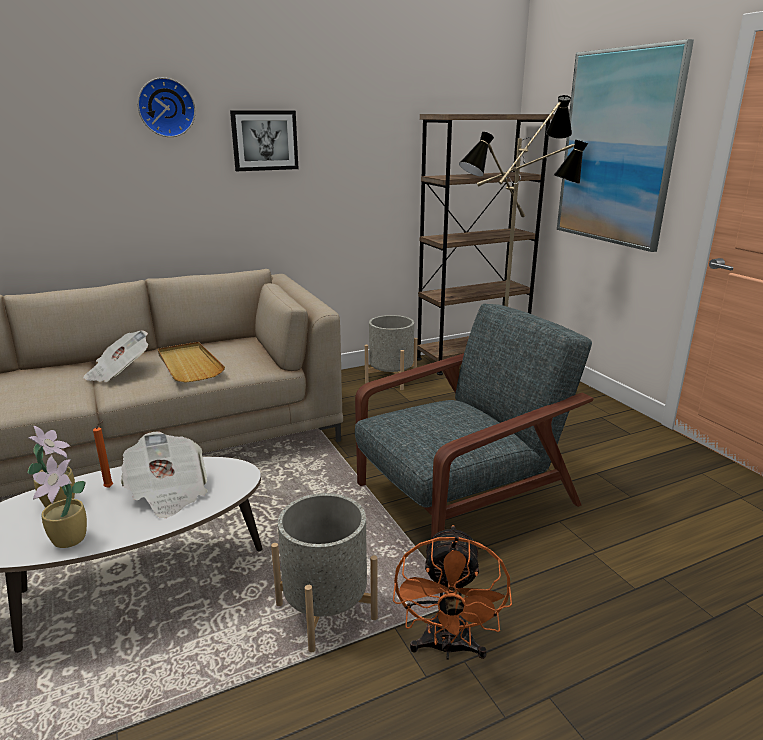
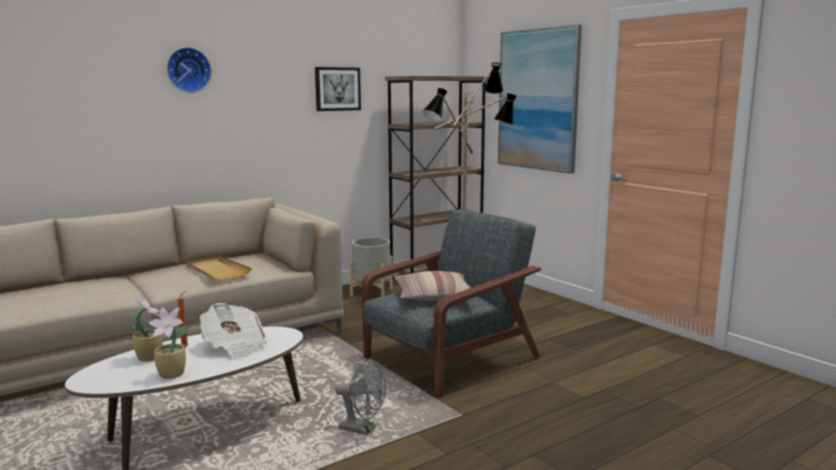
camera: 10 degrees left, 10 degrees down
newspaper [83,330,148,382] -> none
picture [230,110,299,171] -> picture moved to [315,67,361,111]
grey planter [271,493,378,653] -> grey fan [335,361,386,435]
orange fan [393,525,512,660] -> none
none -> pillow [394,271,472,301]

